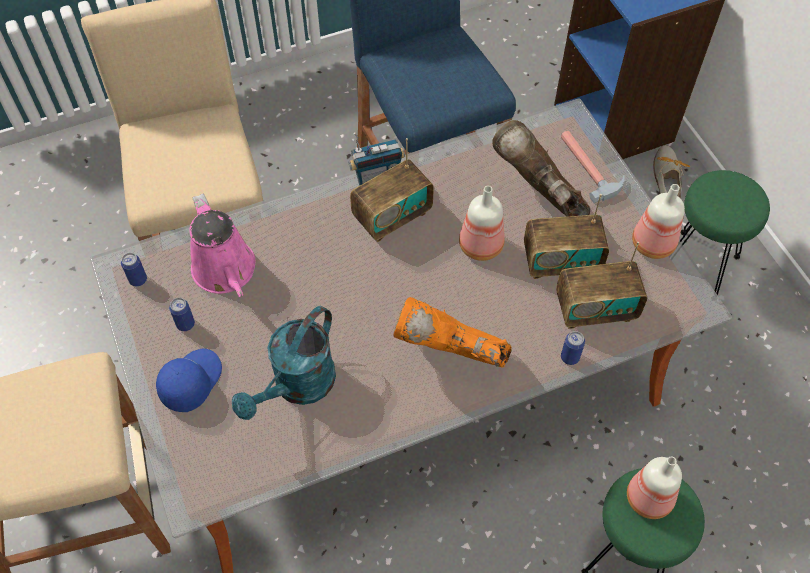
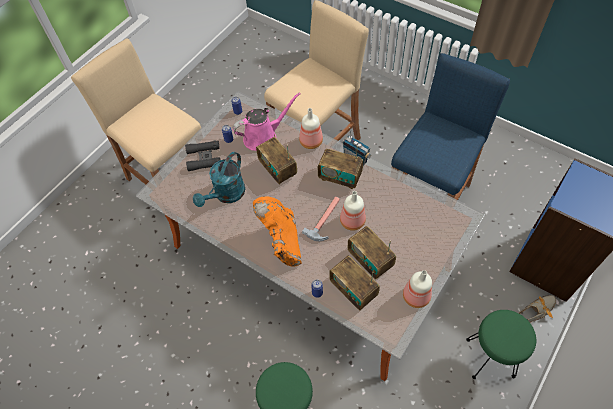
camera: 60 degrees right, 0 degrees up
blue cap [156,348,222,412] -> black binoculars [185,141,220,171]
pink watering can [190,194,256,297] -> pink watering can turned 150 degrees counterclockwise [232,92,301,151]
turquoise watering can [232,306,336,420] -> turquoise watering can turned 60 degrees counterclockwise [193,152,245,207]
brown boot [492,120,590,217] -> none
hammer [561,131,625,203] -> hammer moved to [302,197,340,241]
bottle [627,457,682,519] -> bottle moved to [299,108,323,149]
none -> radio [256,137,297,185]

